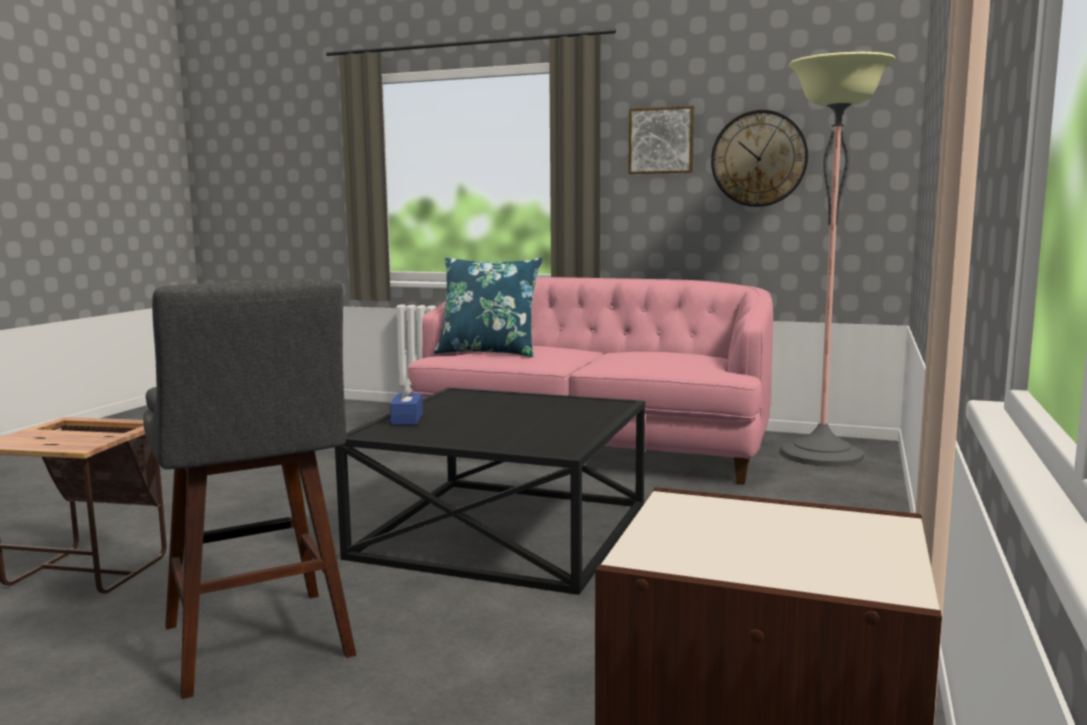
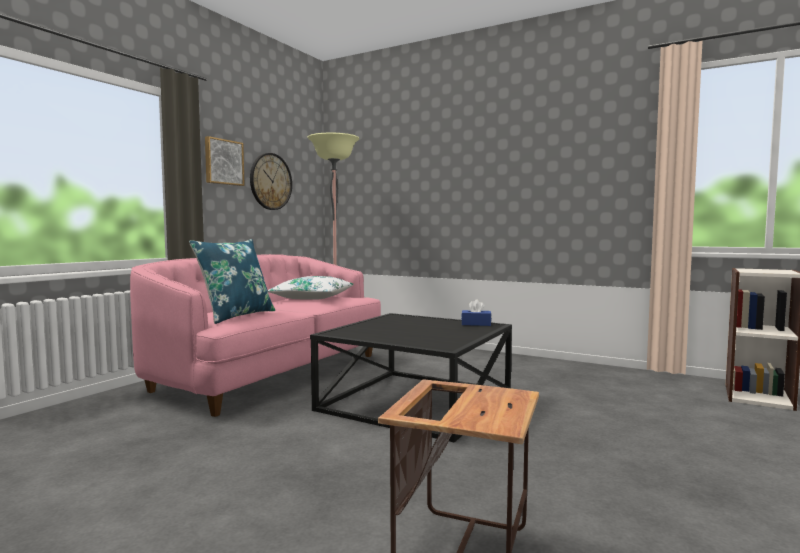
camera: 80 degrees left, 5 degrees down
grey stool [143,278,356,699] -> none
blue tissue box [390,378,423,425] -> blue tissue box moved to [461,300,491,326]
none -> white pillow [268,276,354,300]

